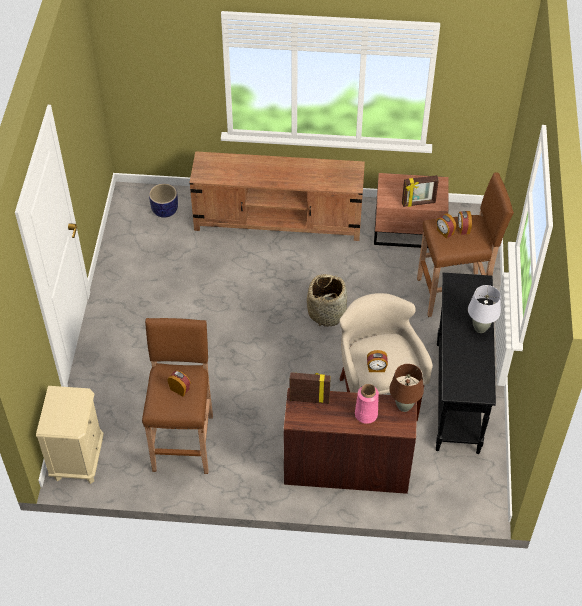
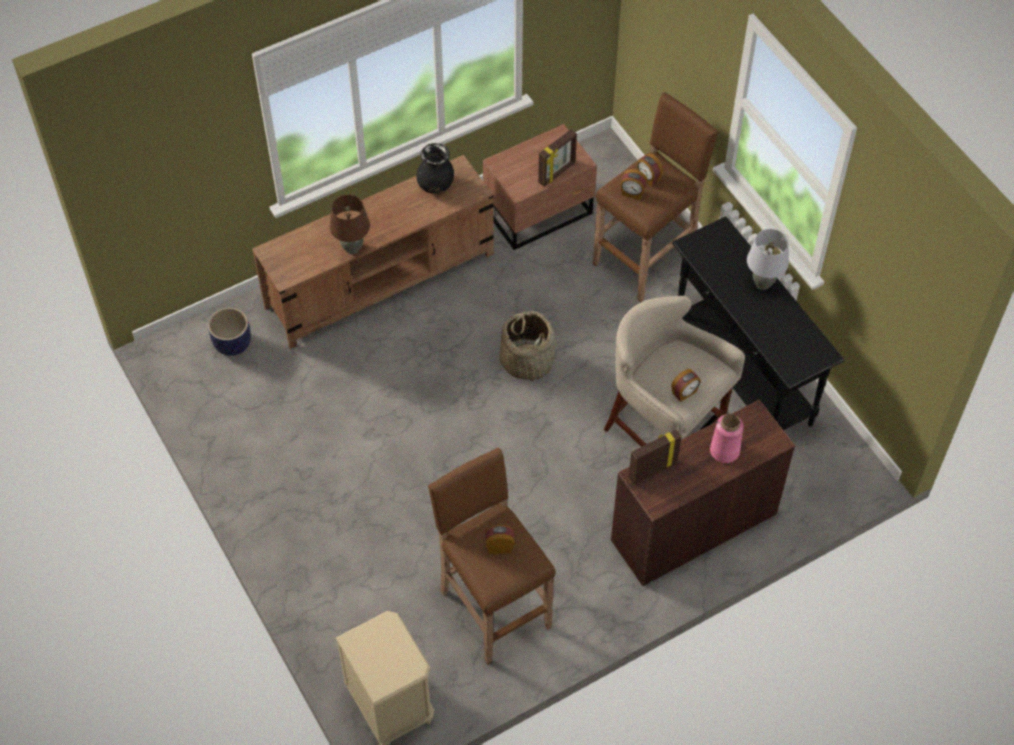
camera: 35 degrees left, 5 degrees up
brown table lamp [389,364,424,412] -> brown table lamp moved to [330,195,370,254]
none -> black vase [417,143,454,193]

